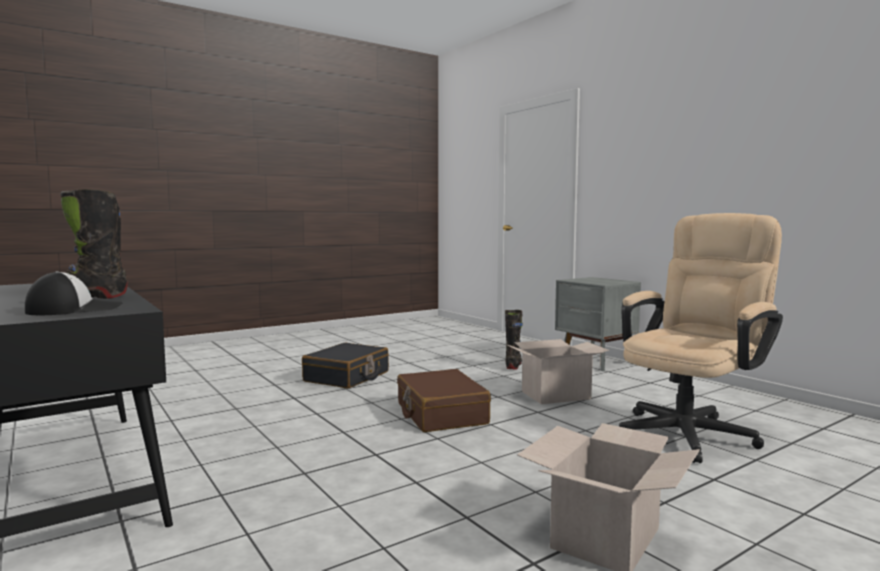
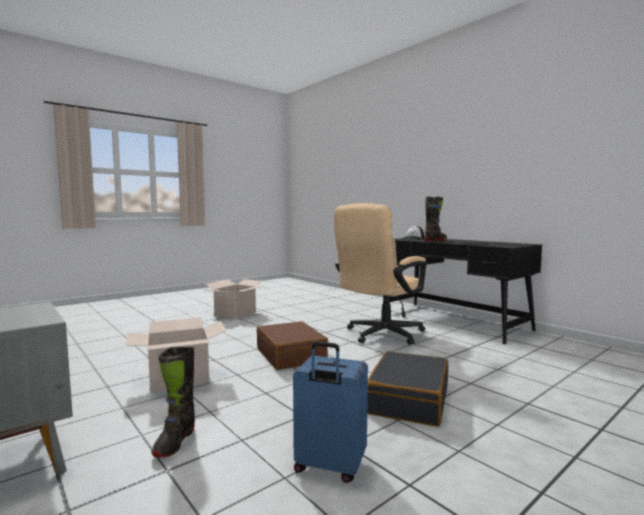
camera: 175 degrees right, 0 degrees up
beige office chair [619,213,783,463] -> beige office chair moved to [334,203,426,345]
none -> blue suitcase [293,341,368,483]

